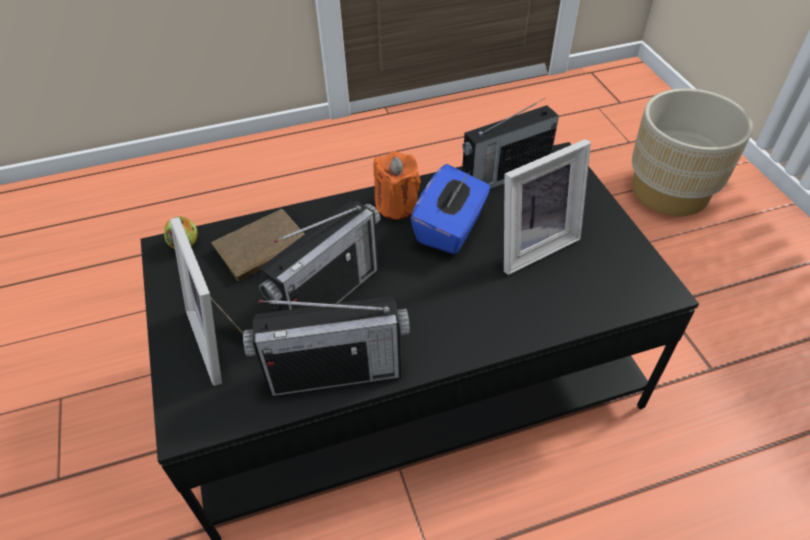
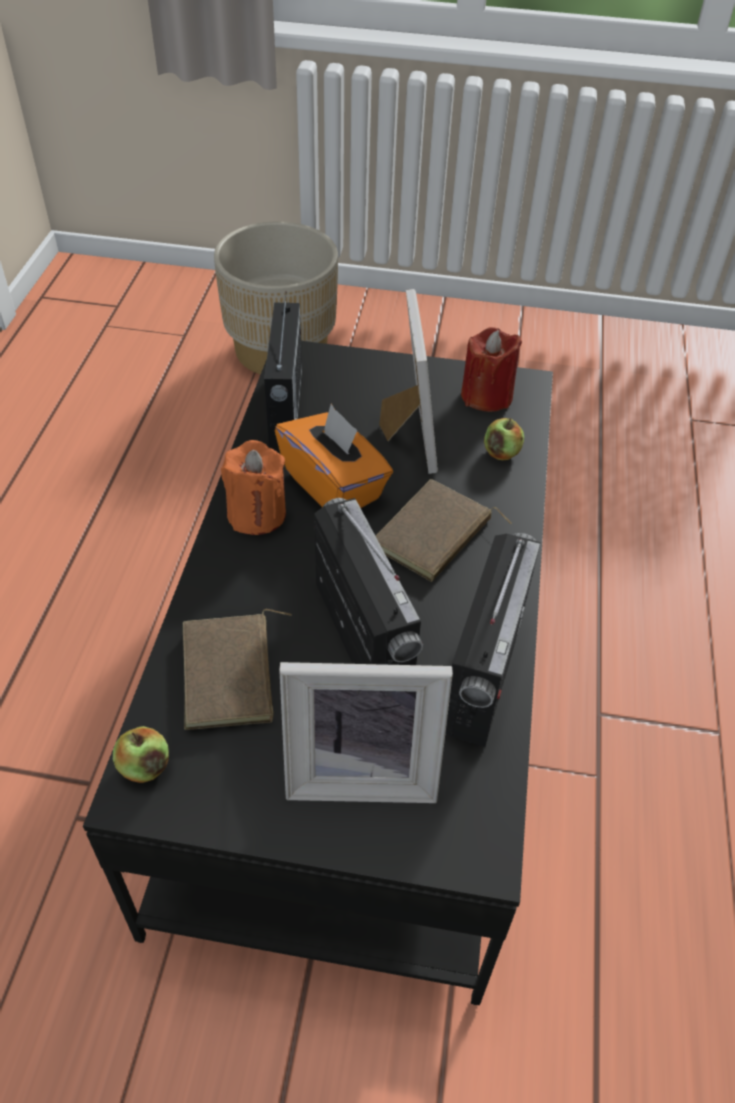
camera: 65 degrees left, 0 degrees up
blue tissue box [411,164,490,254] -> orange tissue box [275,404,393,508]
none -> brown book [376,479,512,582]
none -> red candle [461,327,522,412]
none -> apple [484,418,524,460]

